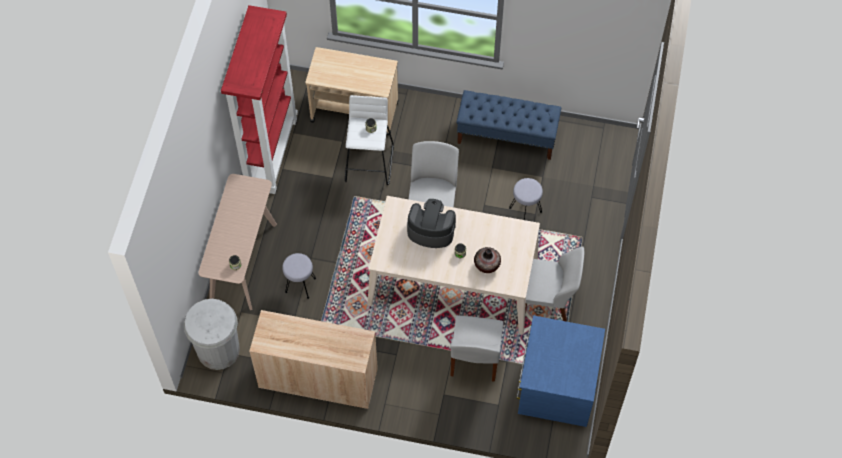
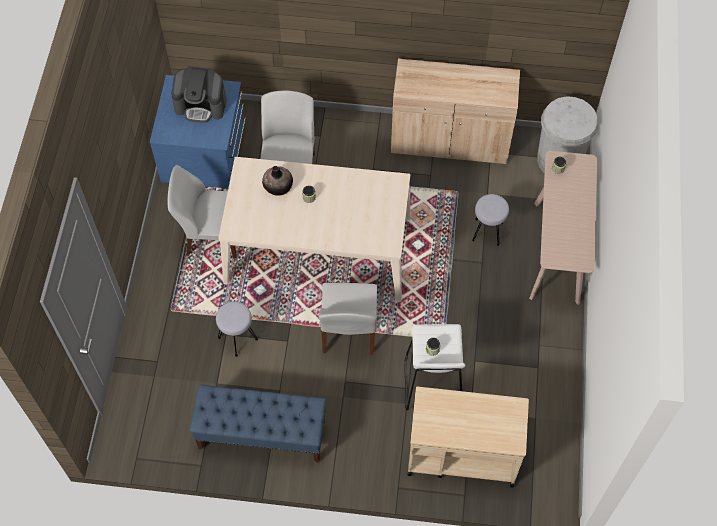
camera: 175 degrees right, 0 degrees up
red bookcase [221,5,298,194] -> none
coffee machine [407,199,456,248] -> coffee machine moved to [172,67,227,123]

